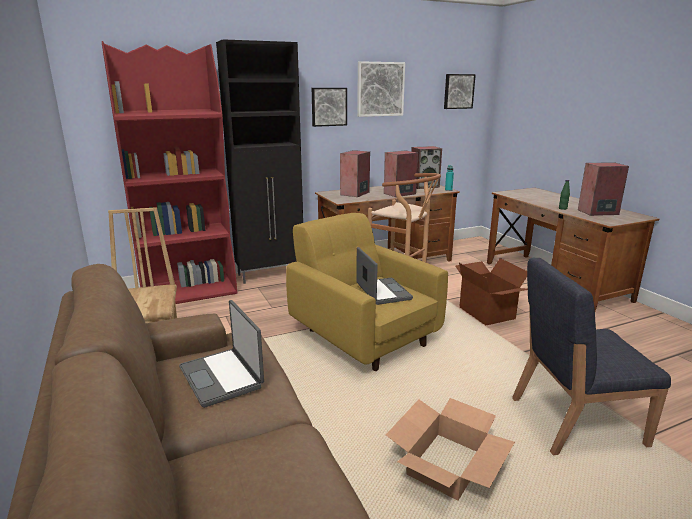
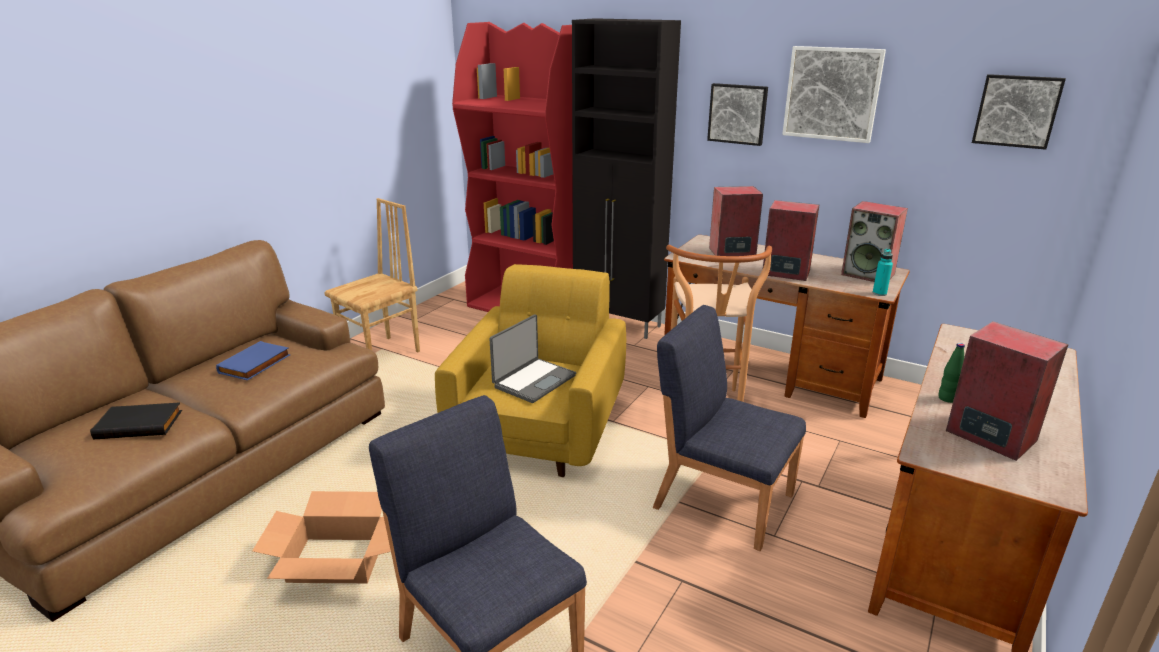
camera: 55 degrees right, 5 degrees up
laptop [179,300,264,408] -> blue book [216,341,290,380]
cardboard box [455,258,528,325] -> blue chair [653,305,806,551]
none -> black book [90,402,182,439]

